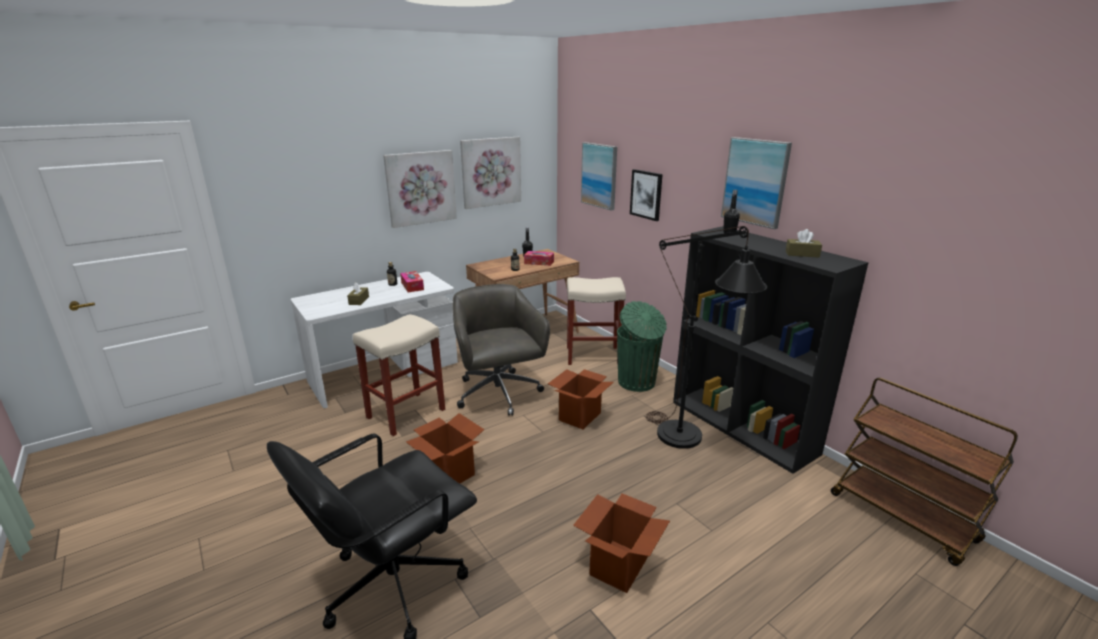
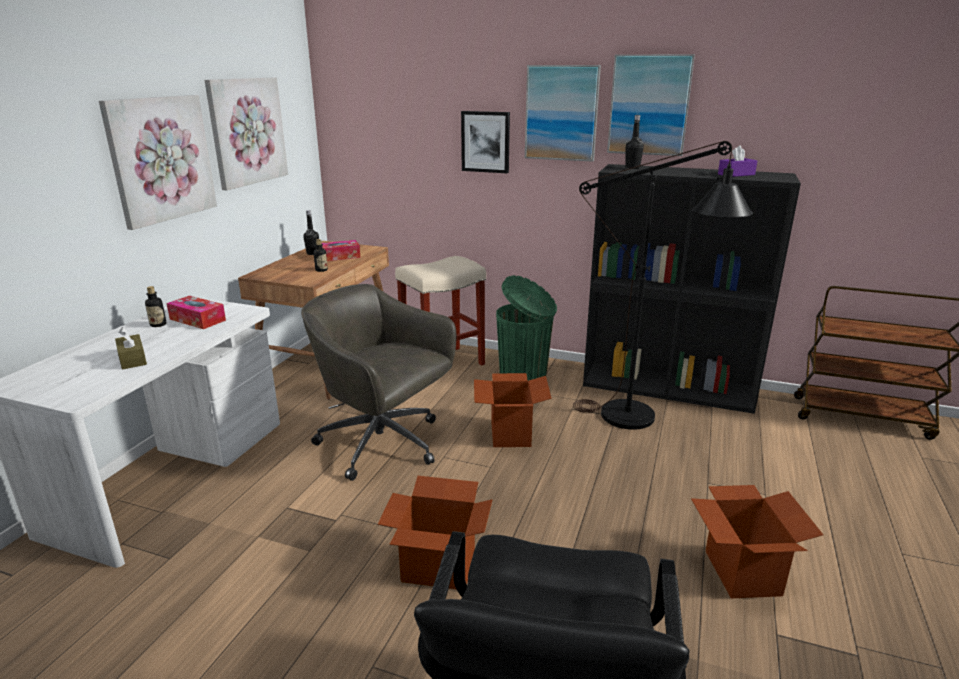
camera: 35 degrees left, 0 degrees up
beige stool [353,314,445,436] -> none
picture [581,142,617,211] -> picture moved to [525,65,601,162]
brown tissue box [786,229,822,258] -> purple tissue box [718,146,757,177]

